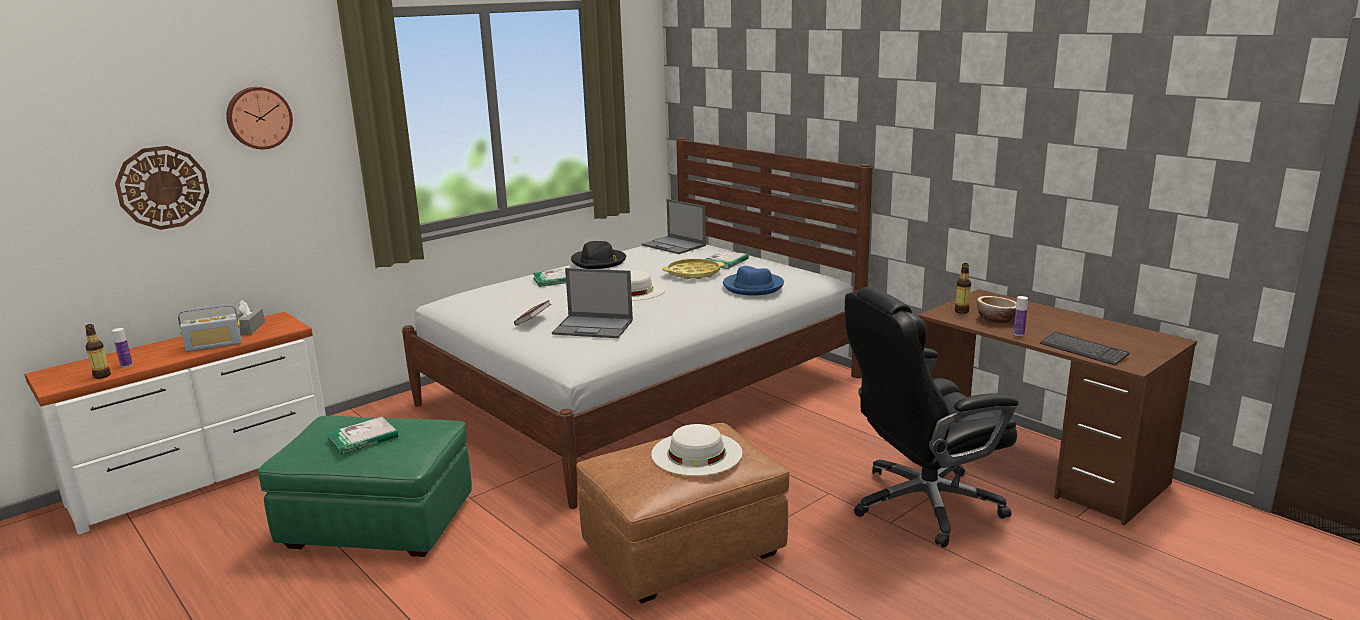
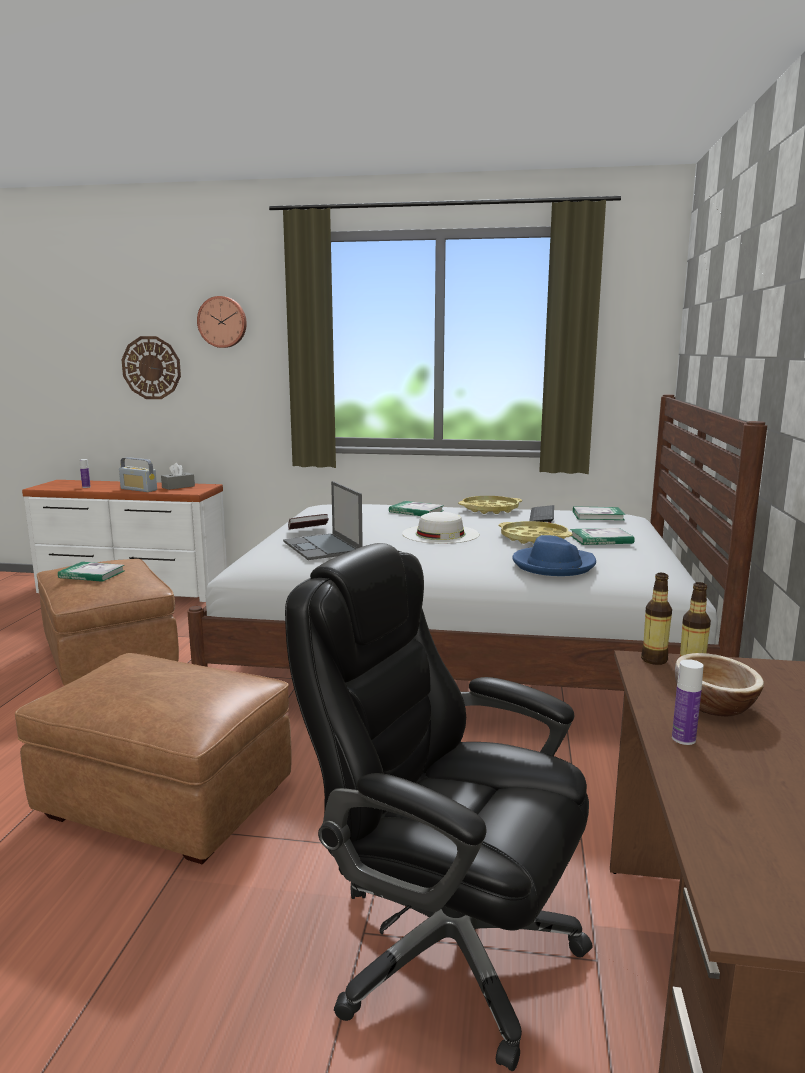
camera: 50 degrees right, 5 degrees down
bottle [85,324,111,379] -> bottle moved to [641,573,672,665]
green ottoman [258,416,472,557] -> brown ottoman [37,559,179,686]
black hat [571,241,626,269] -> yellow tray [458,496,522,514]
laptop [642,199,706,254] -> book [573,506,625,520]
white hat [651,424,743,476] -> none
keyboard [1040,332,1130,366] -> keyboard moved to [529,505,554,523]

